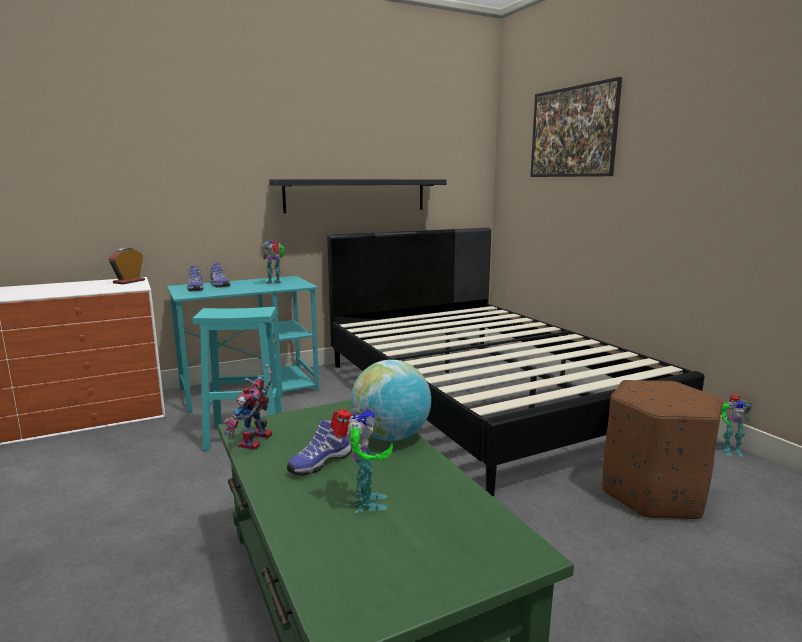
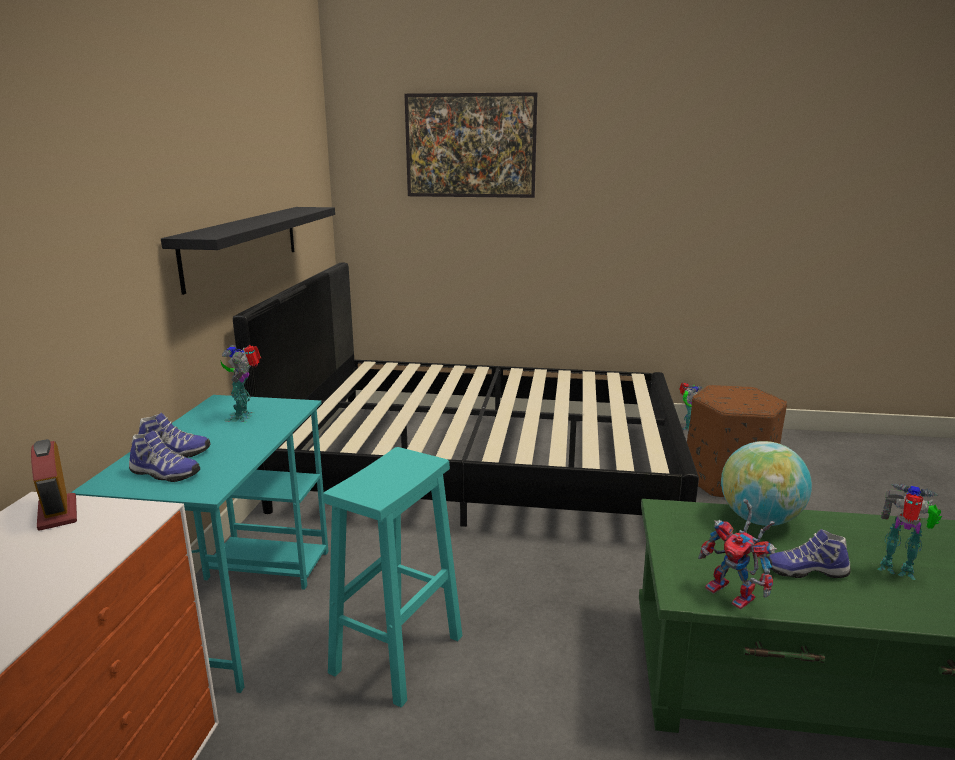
camera: 55 degrees left, 5 degrees up
shoe [287,420,352,476] -> shoe turned 105 degrees clockwise [767,529,851,578]

